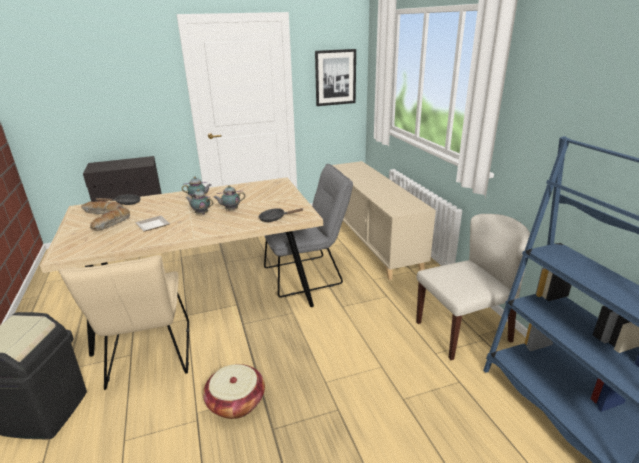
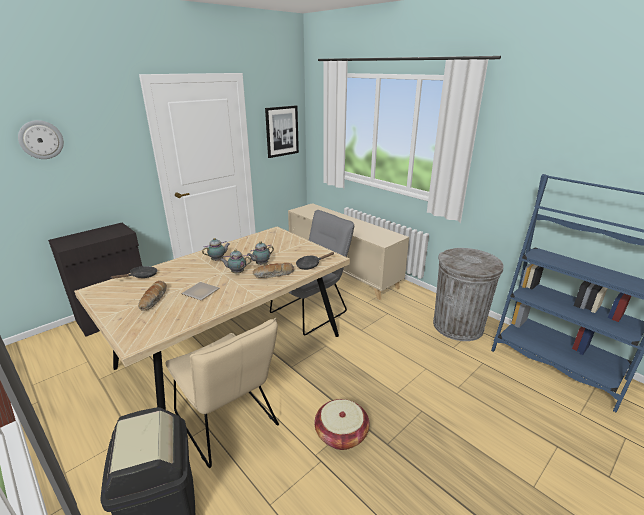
camera: 25 degrees left, 0 degrees up
bread [81,201,124,214] -> bread moved to [253,263,294,278]
beige chair [416,214,530,360] -> grey trash can [433,248,503,341]
none -> wall clock [18,120,64,159]

